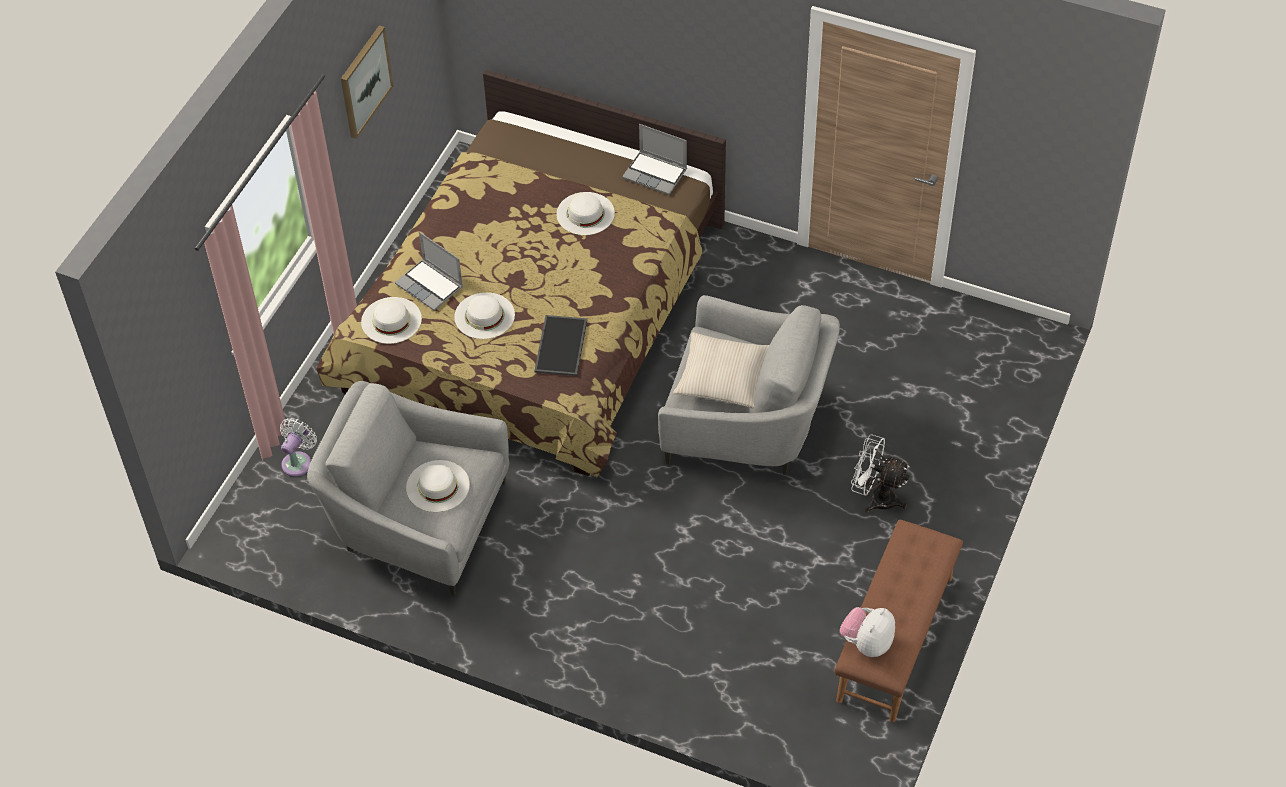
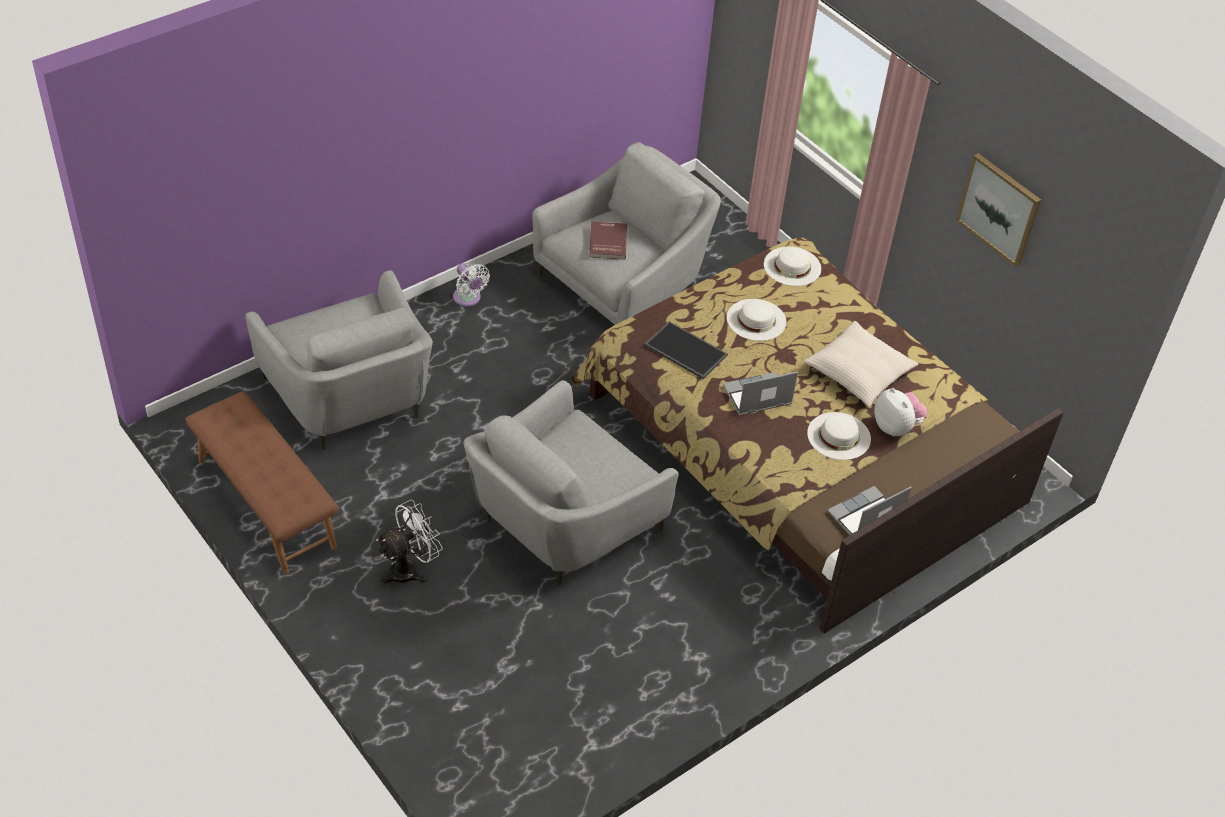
camera: 115 degrees right, 5 degrees down
white fan [280,418,317,477] -> white fan moved to [453,263,490,307]
laptop [395,232,463,311] -> laptop moved to [723,371,798,416]
white hat [406,460,470,512] -> red book [589,221,627,260]
beige pillow [673,332,769,409] -> beige pillow moved to [803,321,918,407]
plush toy [840,607,895,657] -> plush toy moved to [874,388,927,436]
none -> grey armchair [245,270,433,450]

